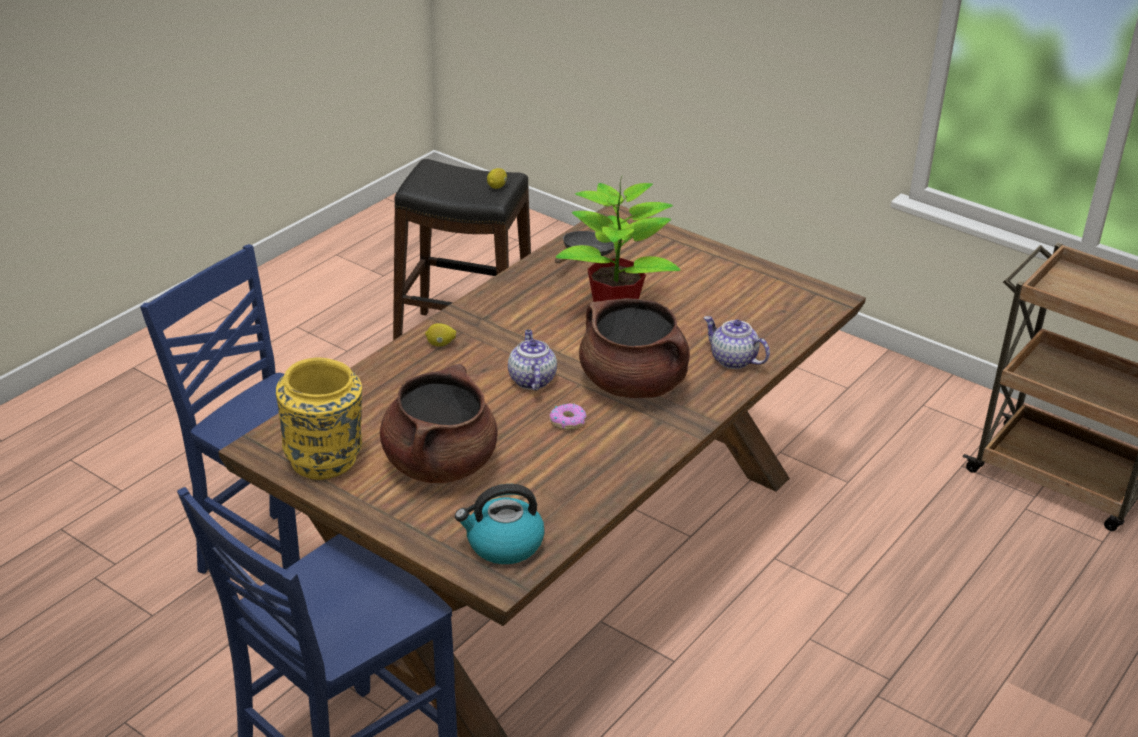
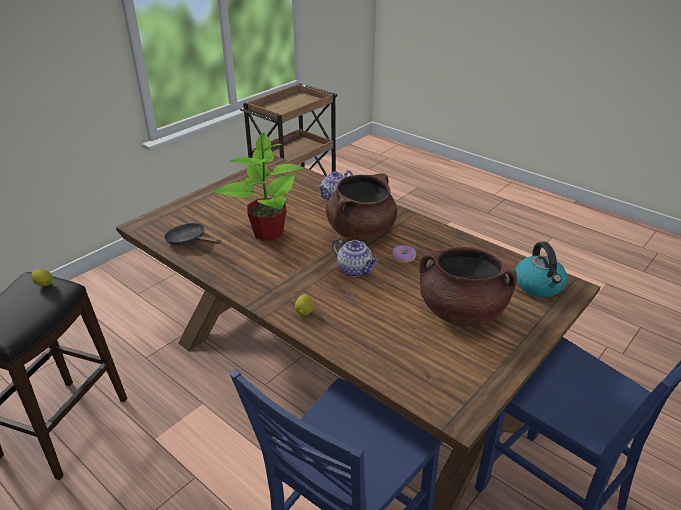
camera: 85 degrees left, 0 degrees up
yellow vase [276,358,362,480] -> none
teapot [508,330,557,391] -> teapot turned 135 degrees counterclockwise [332,239,379,277]

